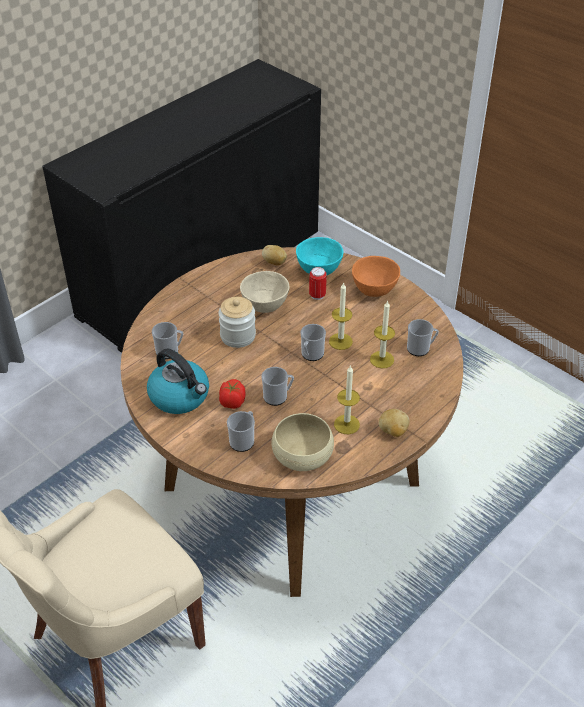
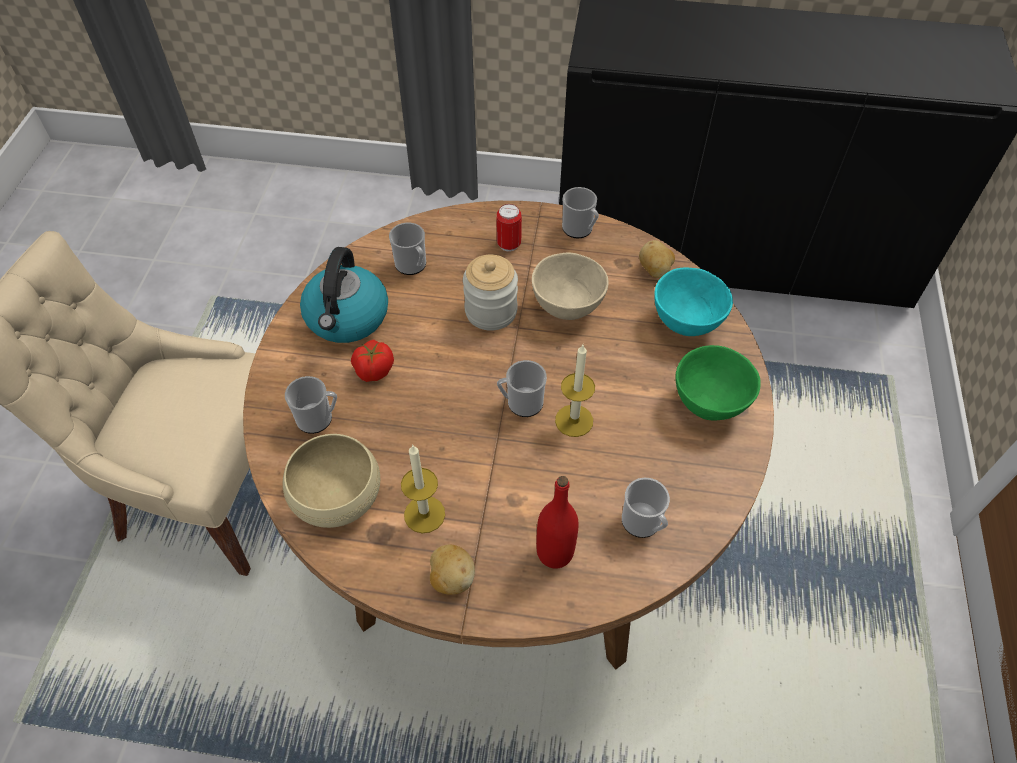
camera: 55 degrees right, 10 degrees up
mug [262,367,294,406] -> mug moved to [562,187,599,239]
can [309,267,327,300] -> can moved to [496,204,522,252]
orange bowl [352,256,400,297] -> green bowl [675,345,761,420]
candle [370,300,395,368] -> none
none -> red bottle [536,476,579,569]

